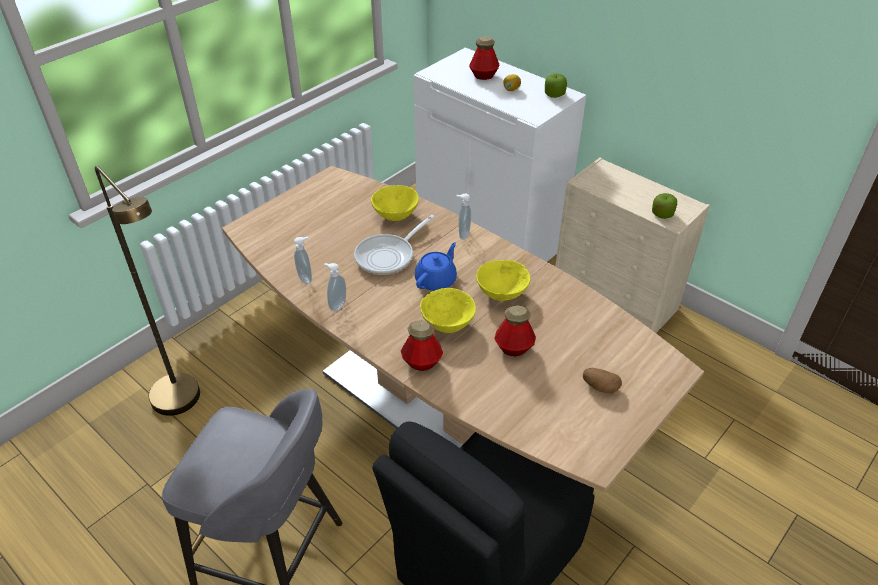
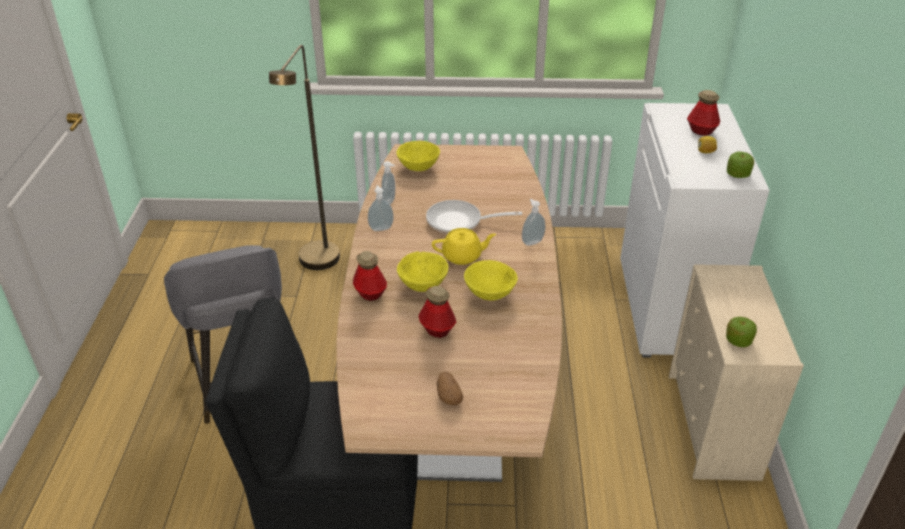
camera: 50 degrees right, 5 degrees down
yellow bowl [371,185,419,221] -> yellow bowl moved to [396,141,440,171]
blue teapot [415,242,457,291] -> yellow teapot [432,228,496,265]

